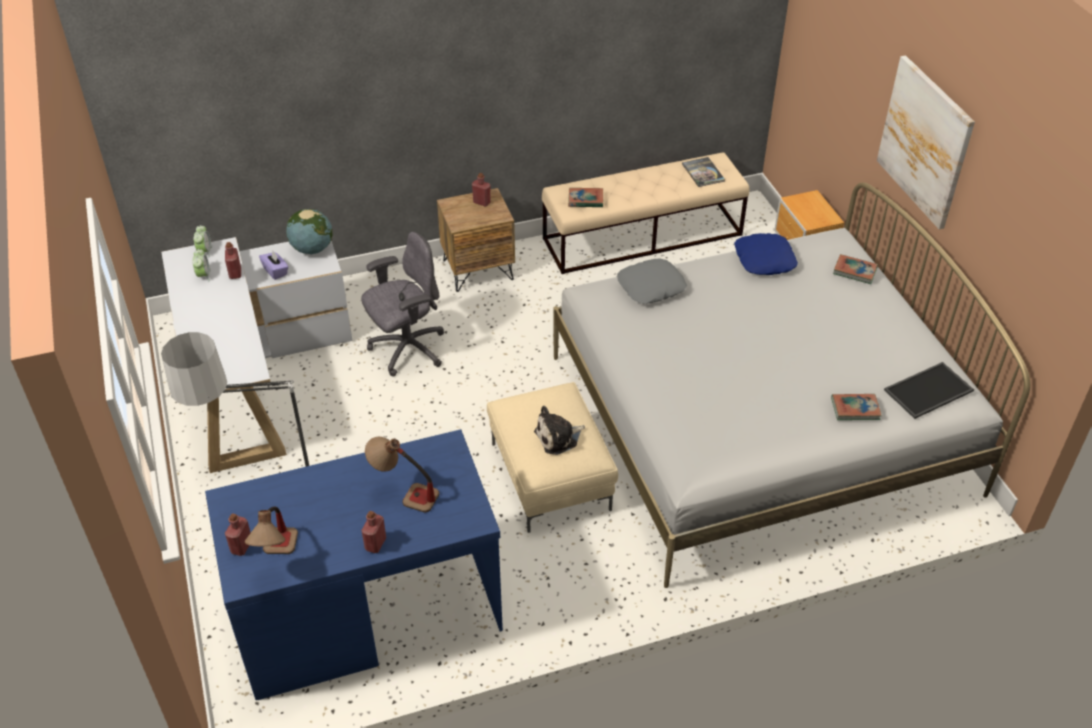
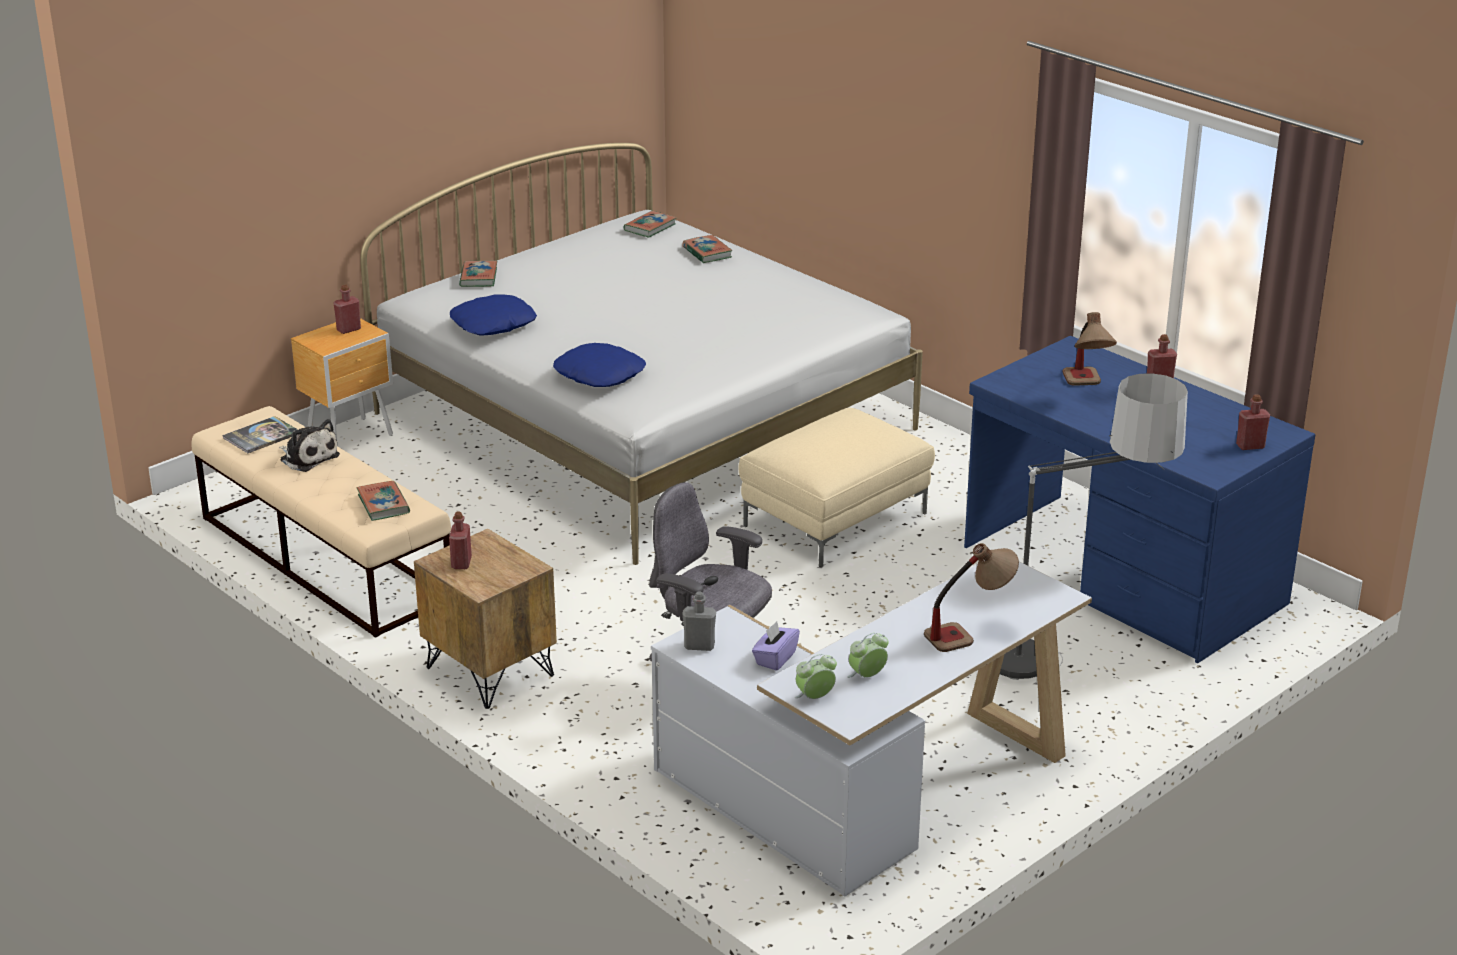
camera: 115 degrees left, 15 degrees down
red bottle [225,242,241,279] -> red bottle moved to [333,285,361,334]
table lamp [245,506,298,554] -> table lamp moved to [924,543,1019,652]
globe [286,209,332,254] -> grey bottle [682,591,716,651]
plush toy [534,406,585,455] -> plush toy moved to [279,419,340,472]
grey pillow [617,259,687,304] -> blue pillow [553,343,646,387]
picture [877,56,975,229] -> none
tray [884,362,974,419] -> book [624,211,676,238]

